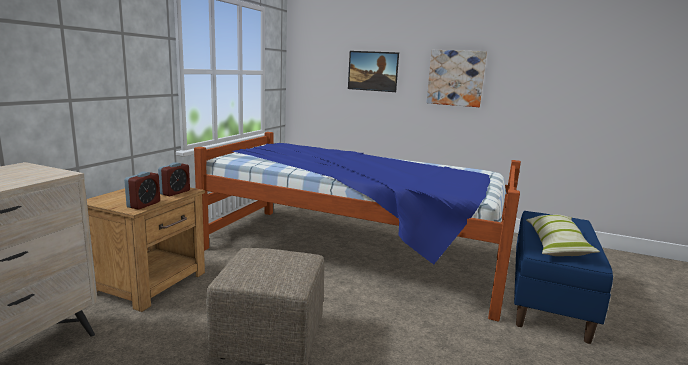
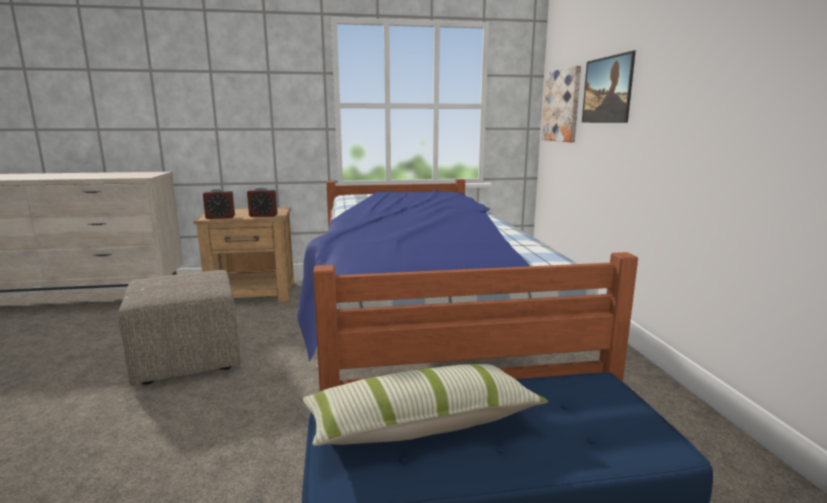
camera: 60 degrees right, 0 degrees up
picture [426,50,487,107] -> picture moved to [541,66,581,142]

